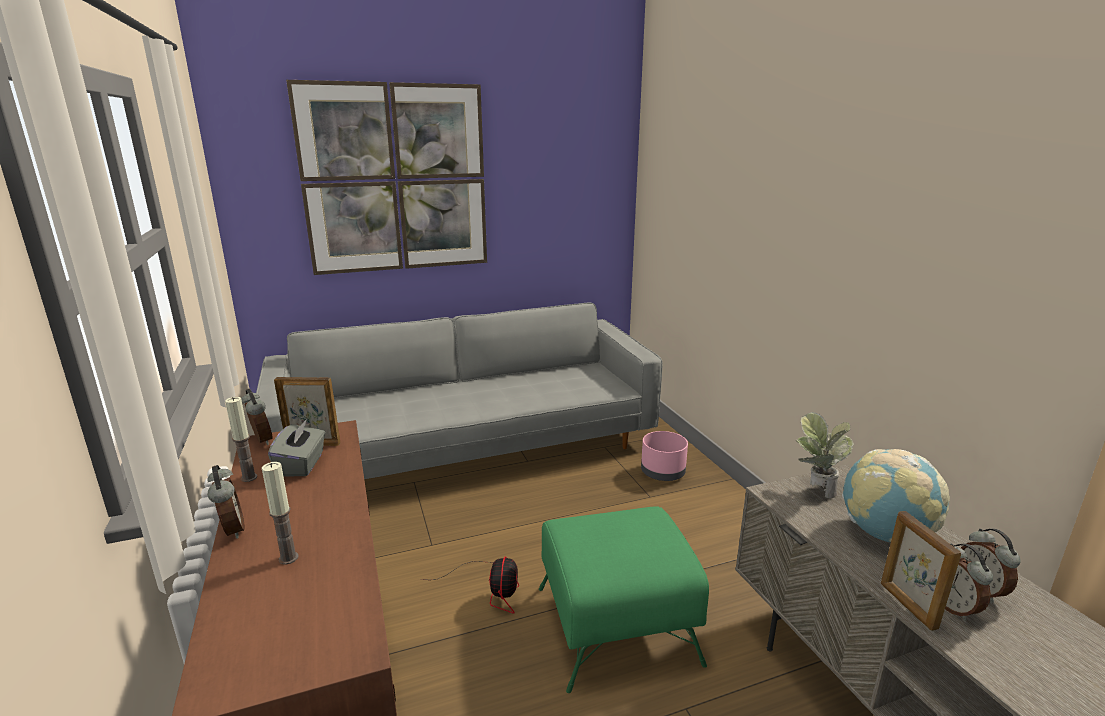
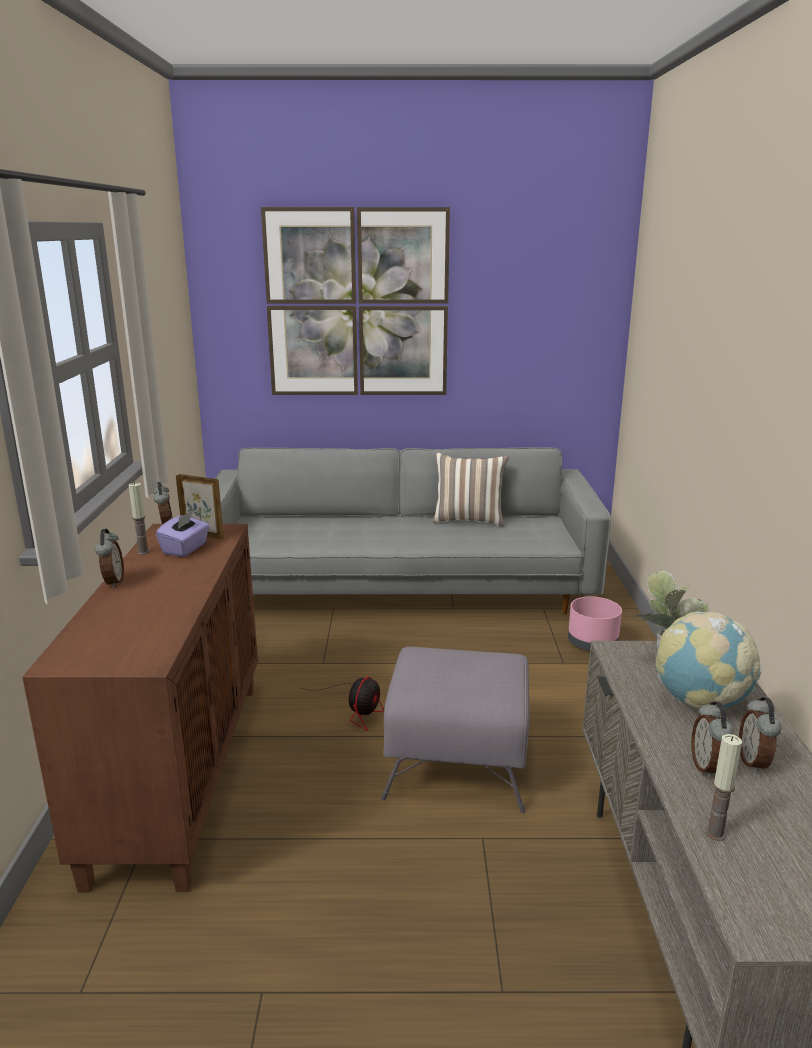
camera: 20 degrees right, 0 degrees up
candle [262,462,299,565] -> candle moved to [705,734,742,841]
grey tissue box [268,419,326,477] -> purple tissue box [156,511,209,557]
green ottoman [539,506,709,693] -> grey ottoman [381,647,529,814]
picture frame [881,511,961,631] -> none
none -> pillow [433,453,509,527]

